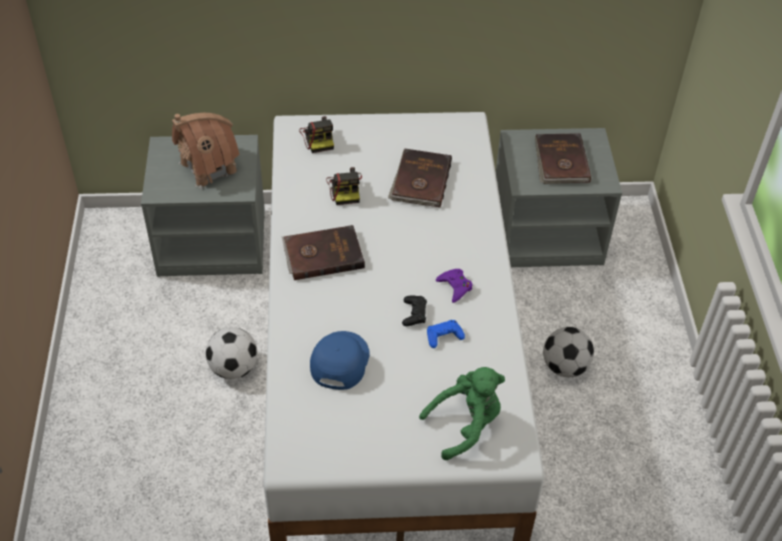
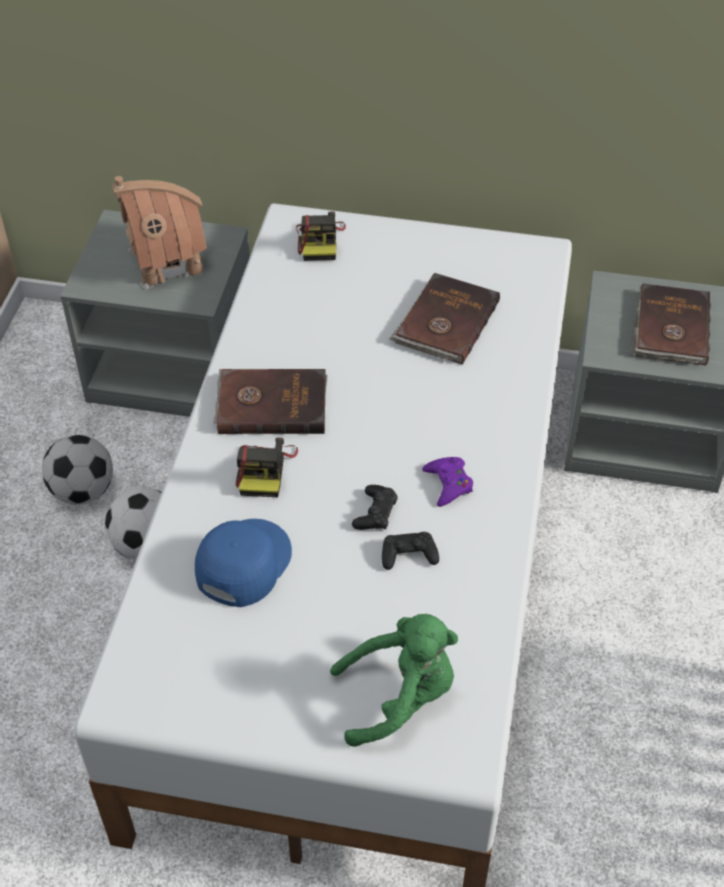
camera: 15 degrees right, 0 degrees up
camera [326,167,362,205] -> camera moved to [236,437,298,497]
blue game controller [427,320,465,348] -> black game controller [382,532,439,570]
football [543,327,594,377] -> football moved to [42,435,113,505]

